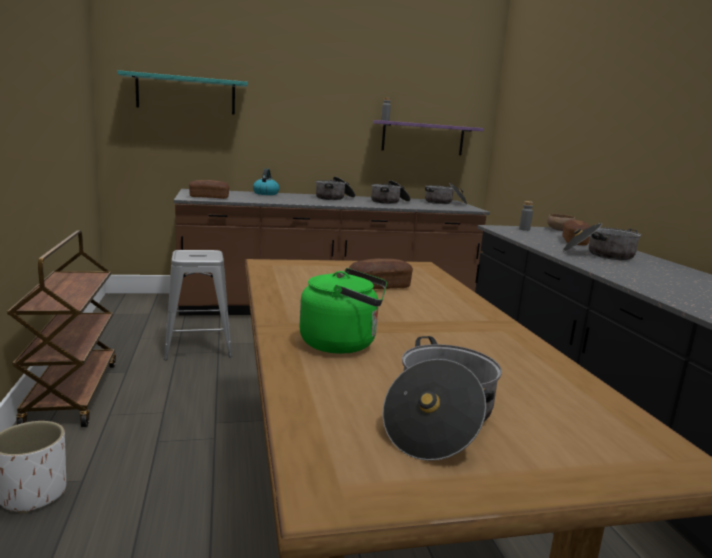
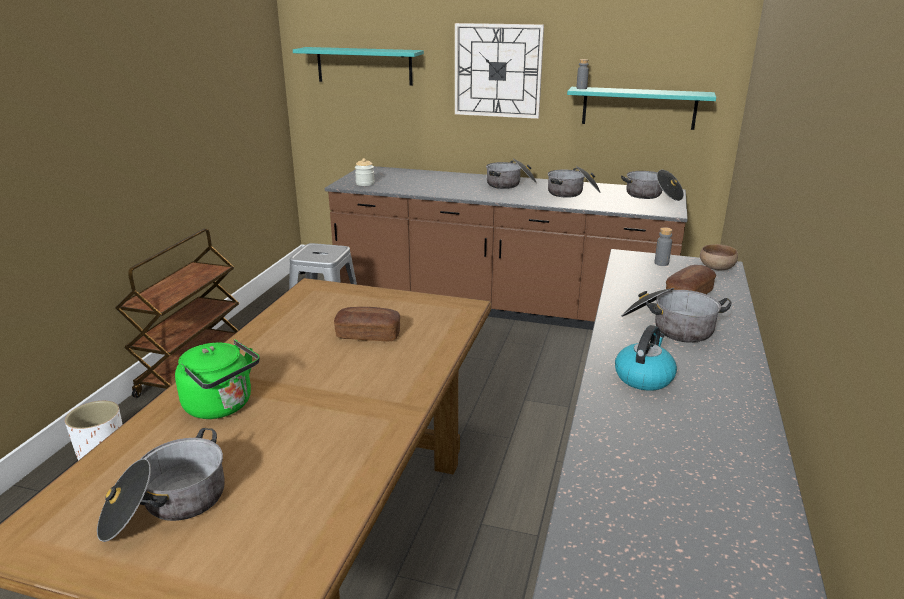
camera: 30 degrees right, 10 degrees up
bread [189,180,230,199] -> jar [355,158,375,186]
kettle [253,168,280,195] -> kettle moved to [615,325,677,391]
purple shelf [373,120,484,155] -> turquoise shelf [567,87,716,130]
none -> wall clock [455,23,544,119]

